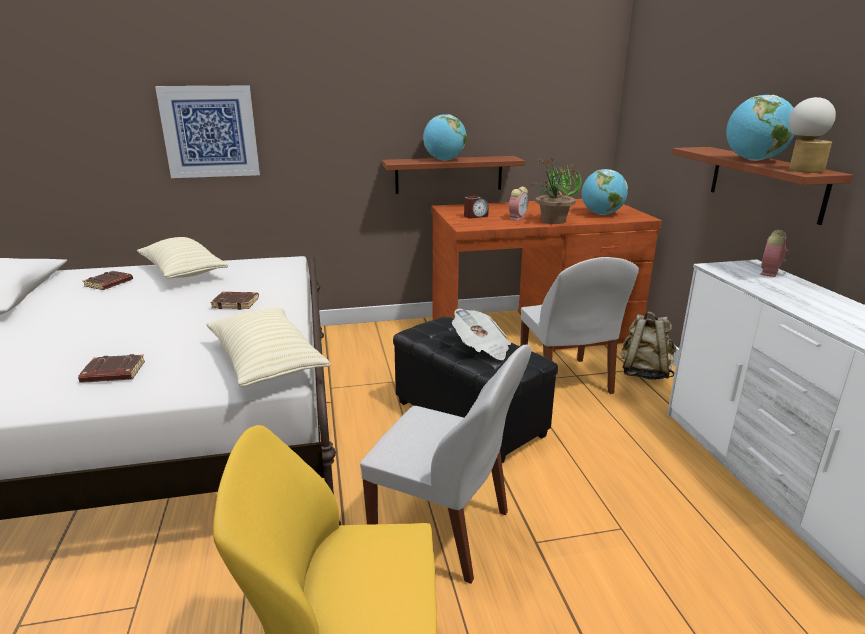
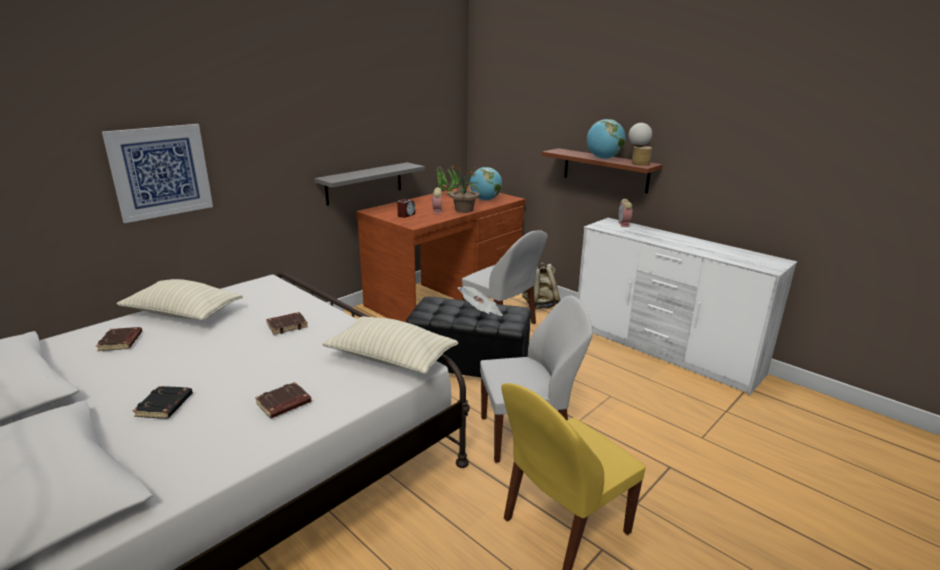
camera: 35 degrees left, 0 degrees up
brown shelf [382,156,525,194] -> grey shelf [314,162,425,206]
globe [423,114,467,161] -> none
none -> black book [133,386,193,419]

